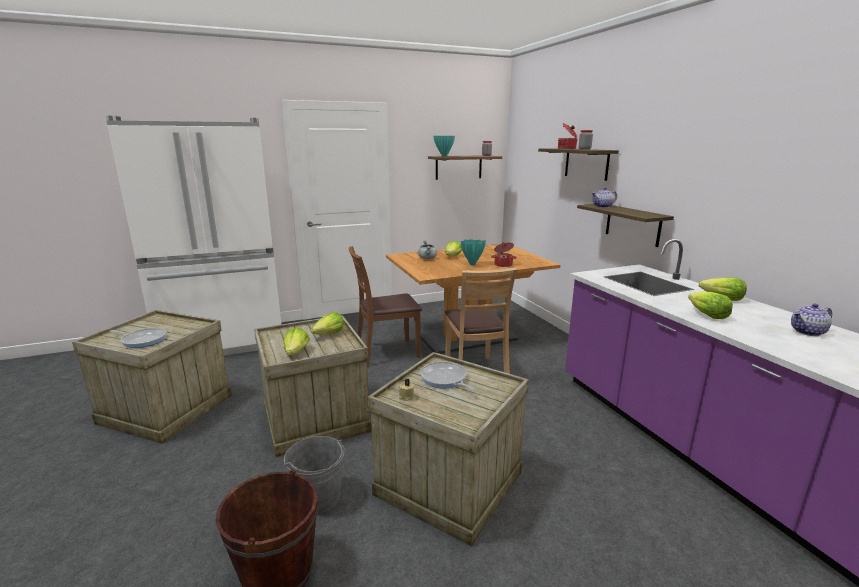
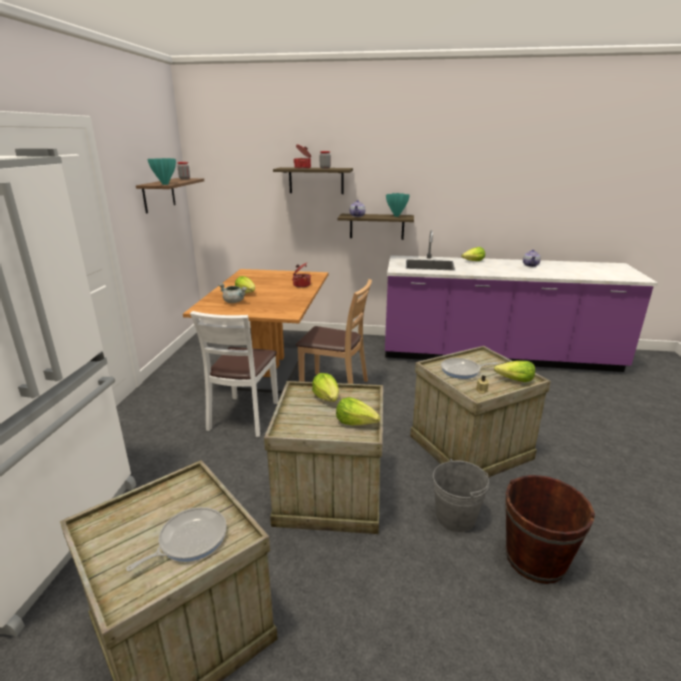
camera: 60 degrees left, 5 degrees up
brown chair [349,246,422,366] -> white chair [190,311,278,437]
turquoise vase [461,239,486,265] -> turquoise vase moved to [386,193,410,217]
lettuce [688,292,733,319] -> lettuce moved to [494,361,535,382]

